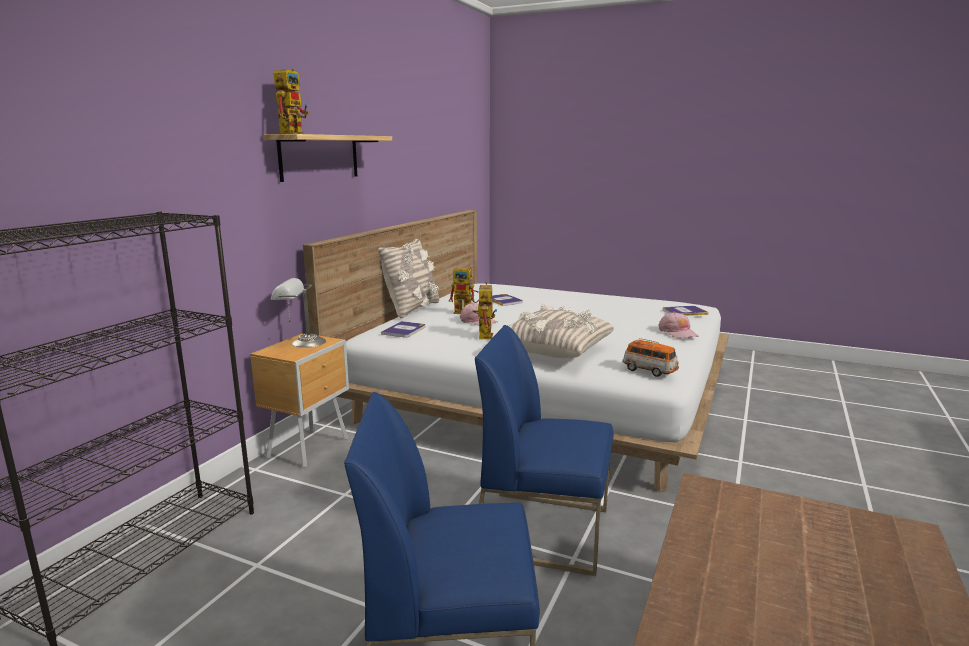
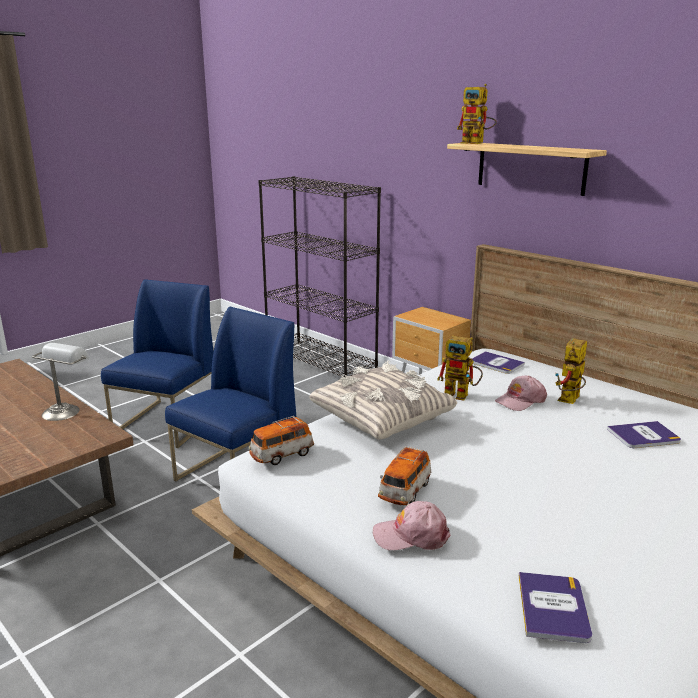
camera: 110 degrees right, 5 degrees up
white table lamp [271,278,326,348] -> white table lamp moved to [32,343,89,421]
beige pillow [378,239,439,318] -> none
none -> toy car [378,446,431,505]

